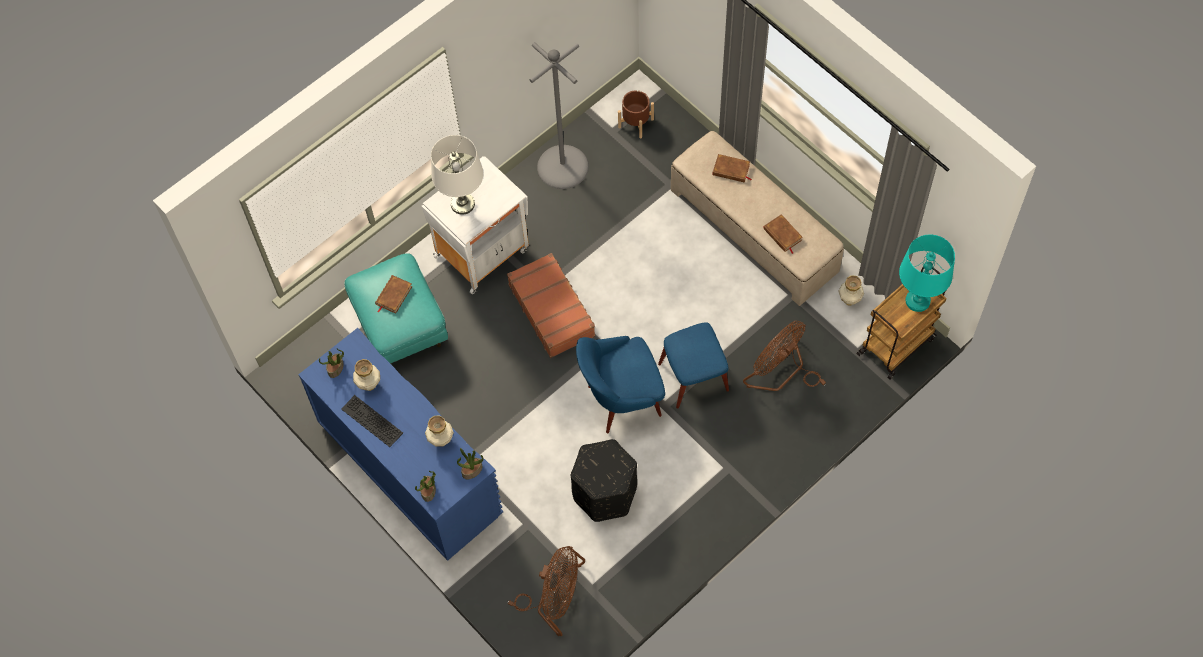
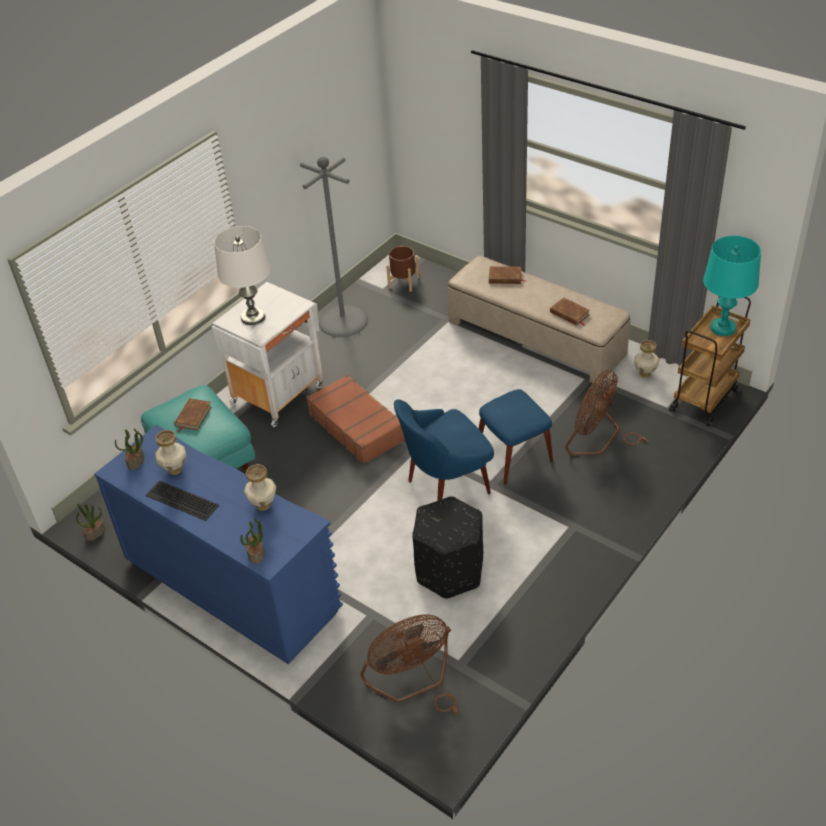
camera: 10 degrees left, 20 degrees down
potted plant [457,448,483,479] -> potted plant moved to [76,503,105,541]
brown fan [508,546,585,636] -> brown fan turned 120 degrees counterclockwise [360,614,458,715]

